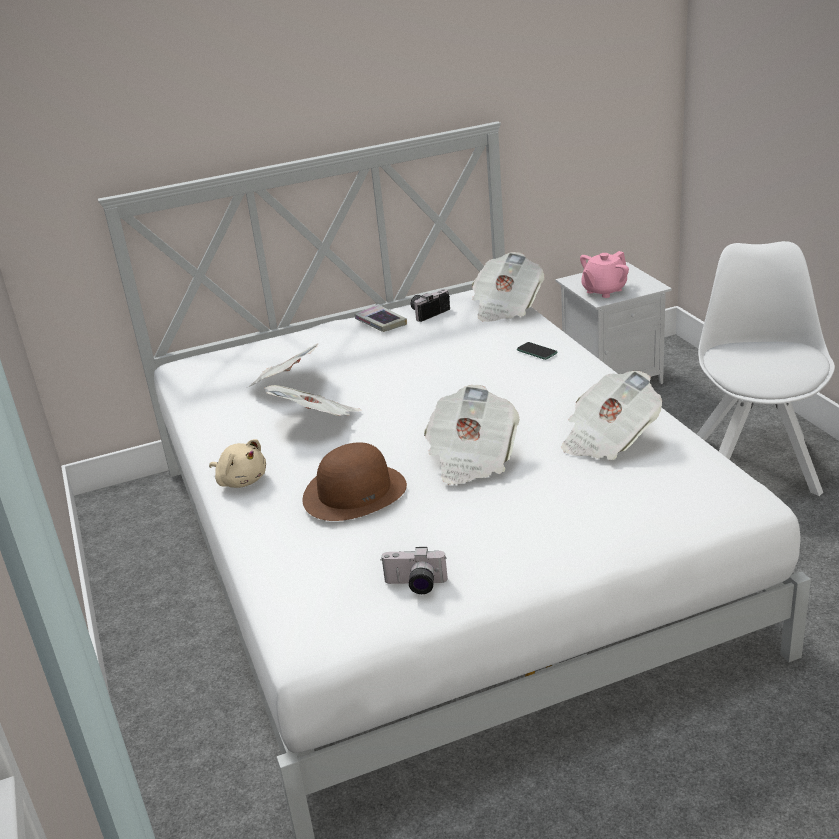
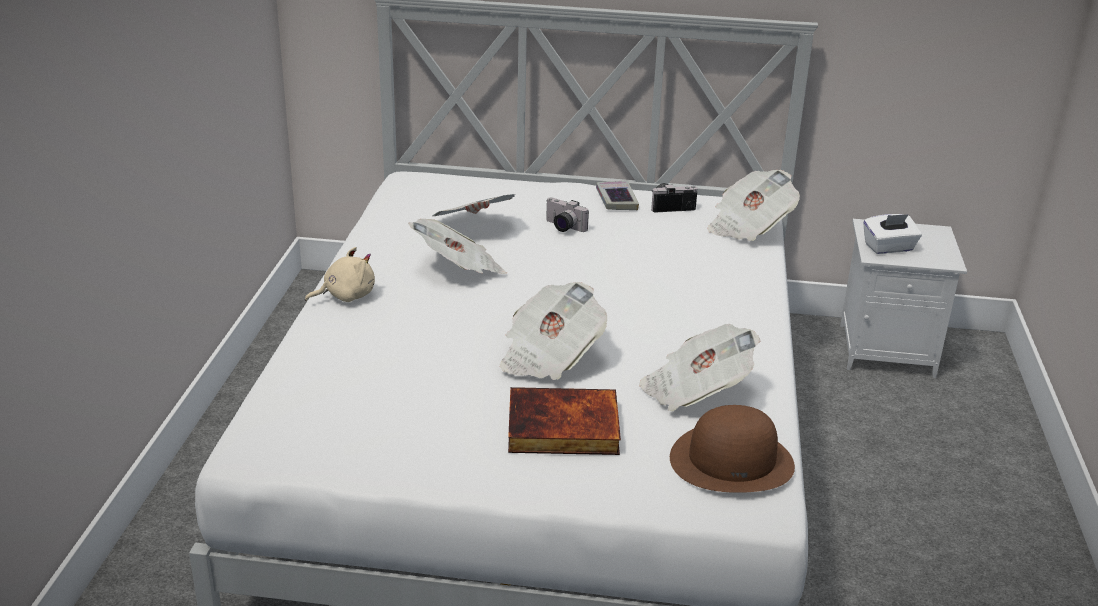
camera: 25 degrees right, 0 degrees up
beige plush toy [209,439,266,488] -> beige plush toy turned 90 degrees counterclockwise [305,247,375,302]
brown hat [302,442,407,521] -> brown hat moved to [670,405,795,493]
camera [381,547,448,594] -> camera moved to [546,197,589,232]
phone [517,342,557,360] -> none
pink teapot [580,251,629,298] -> white tissue box [863,214,922,254]
white chair [697,241,835,496] -> none
none -> book [508,387,621,455]

